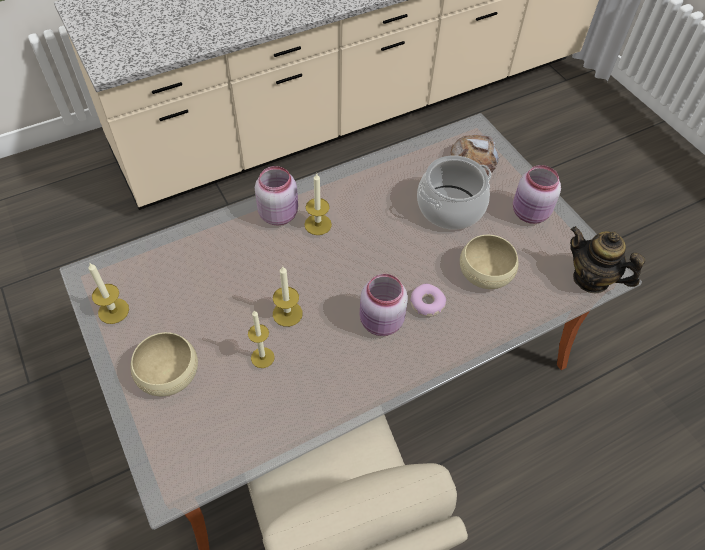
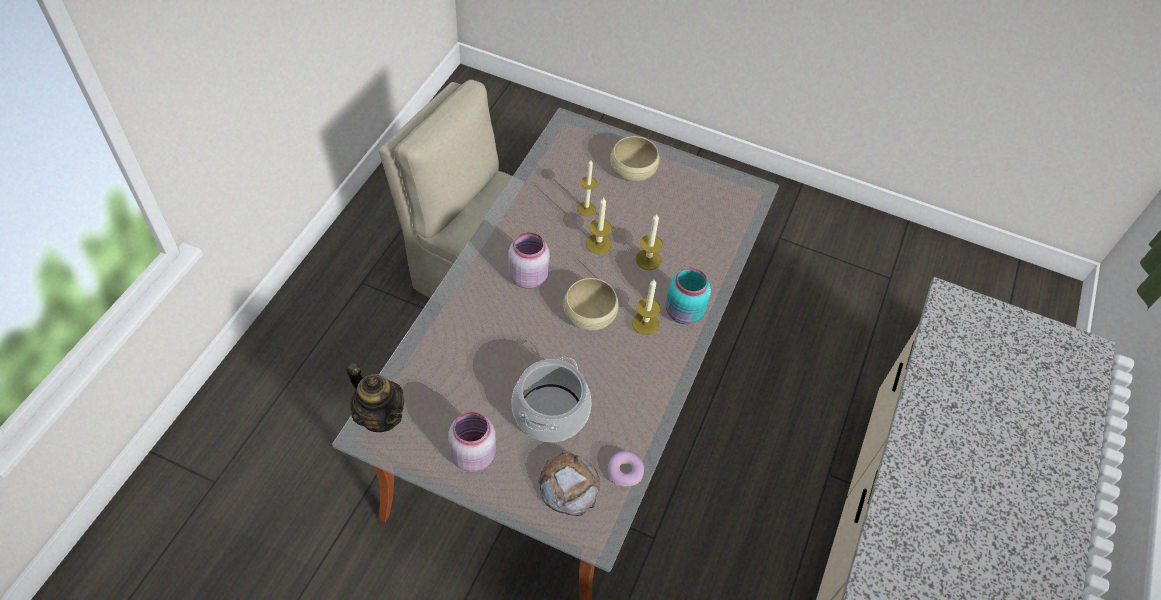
camera: 140 degrees right, 0 degrees up
candle [88,262,129,324] -> candle moved to [635,214,663,270]
pink jar [255,166,298,225] -> turquoise jar [665,268,711,324]
donut [410,284,446,317] -> donut moved to [608,451,644,487]
beige bowl [460,235,519,289] -> beige bowl moved to [563,278,619,331]
teapot [570,226,646,293] -> teapot turned 45 degrees clockwise [347,363,404,432]

